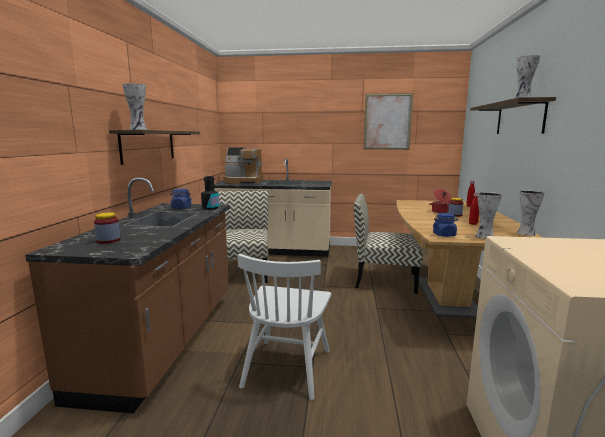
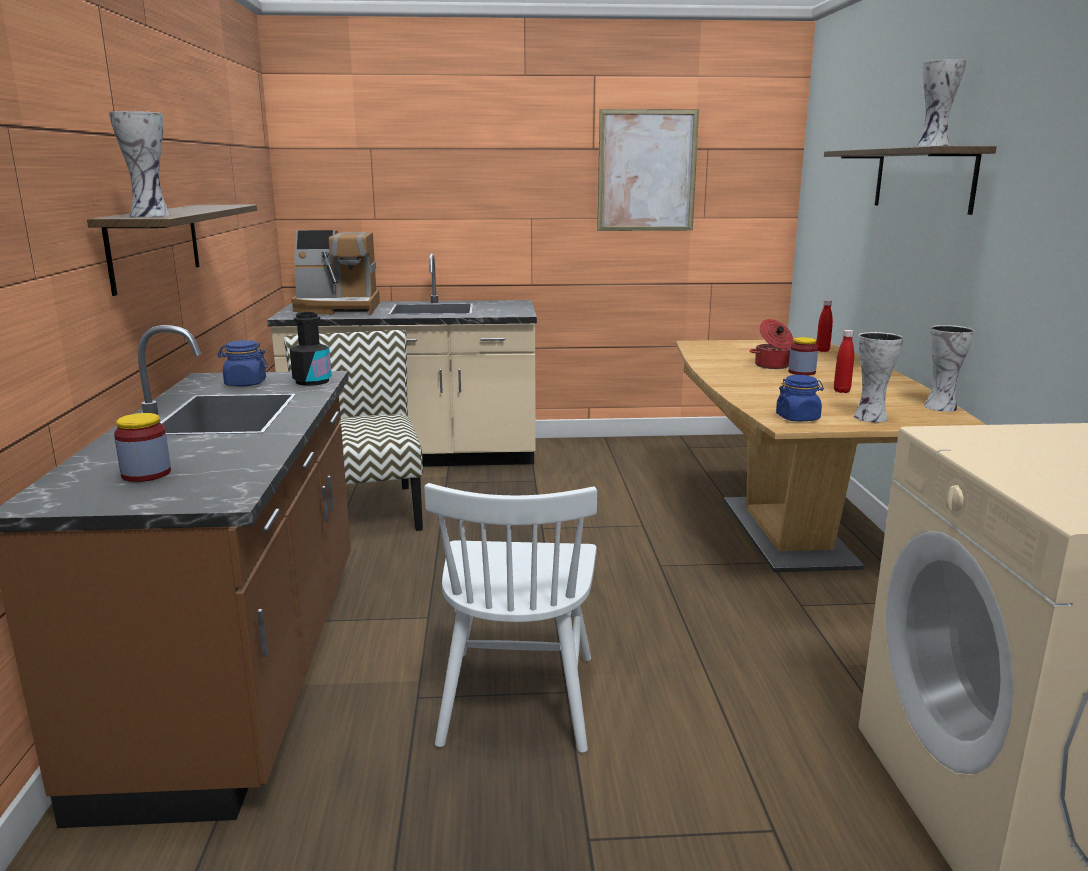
camera: 10 degrees left, 5 degrees up
chair [353,194,423,294] -> none

